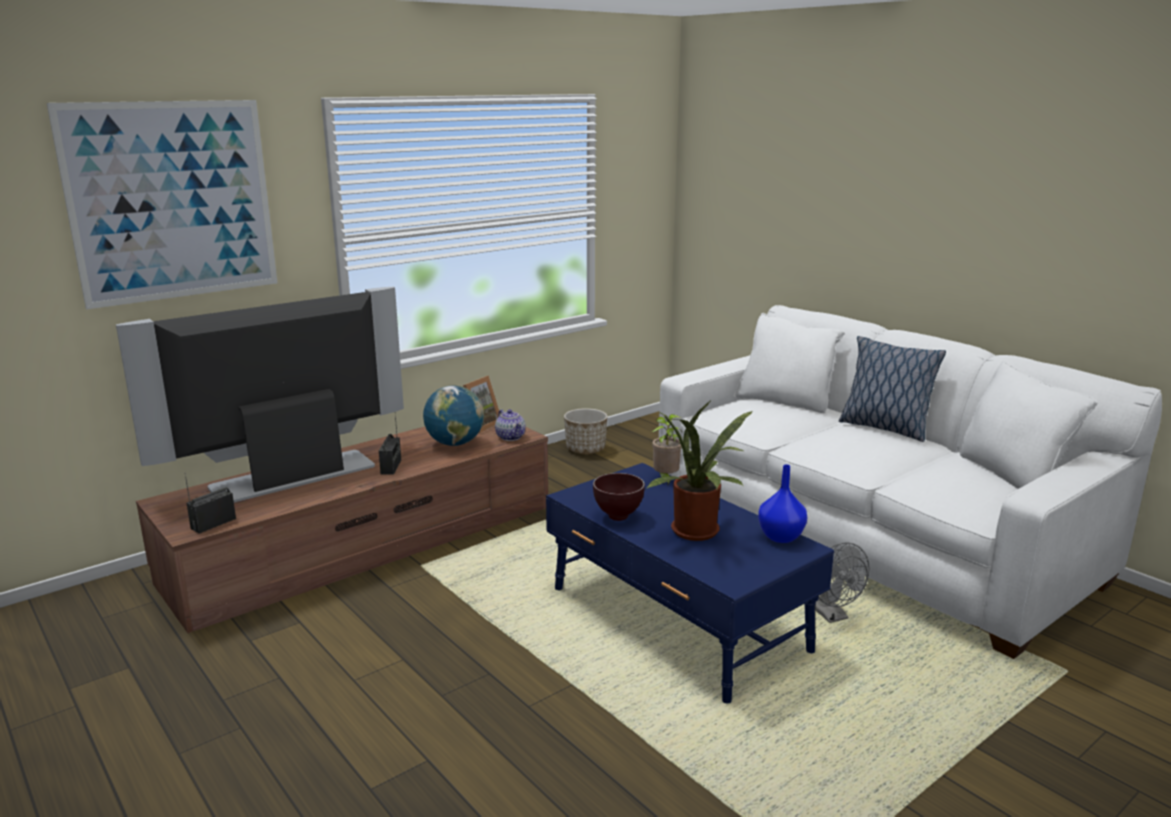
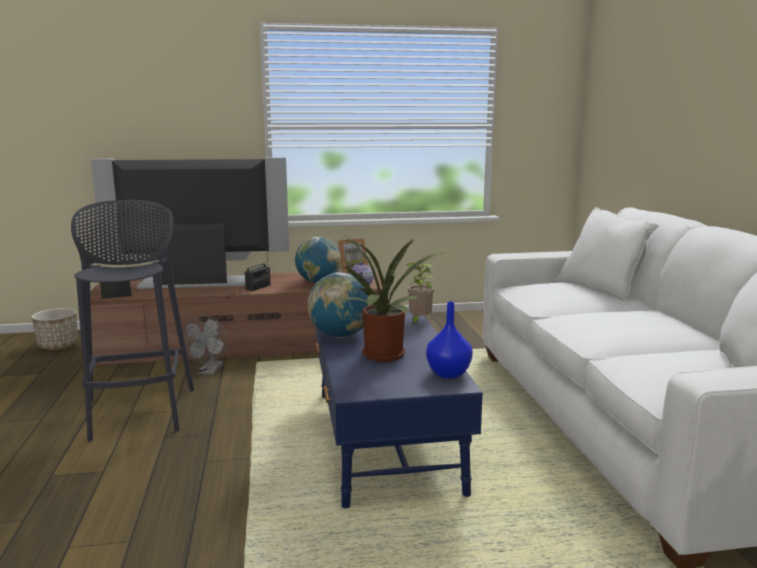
camera: 30 degrees right, 5 degrees down
picture [47,100,278,309] -> none
planter [564,408,608,454] -> planter moved to [31,308,78,350]
brown bowl [593,473,645,521] -> globe [308,272,368,338]
grey fan [815,542,870,623] -> grey fan moved to [183,316,227,375]
pillow [839,336,946,442] -> none
none -> grey stool [71,200,194,442]

